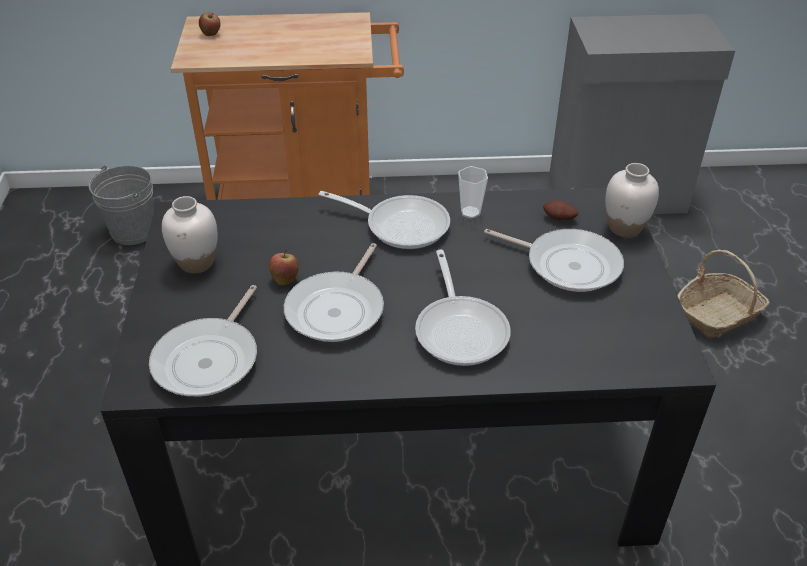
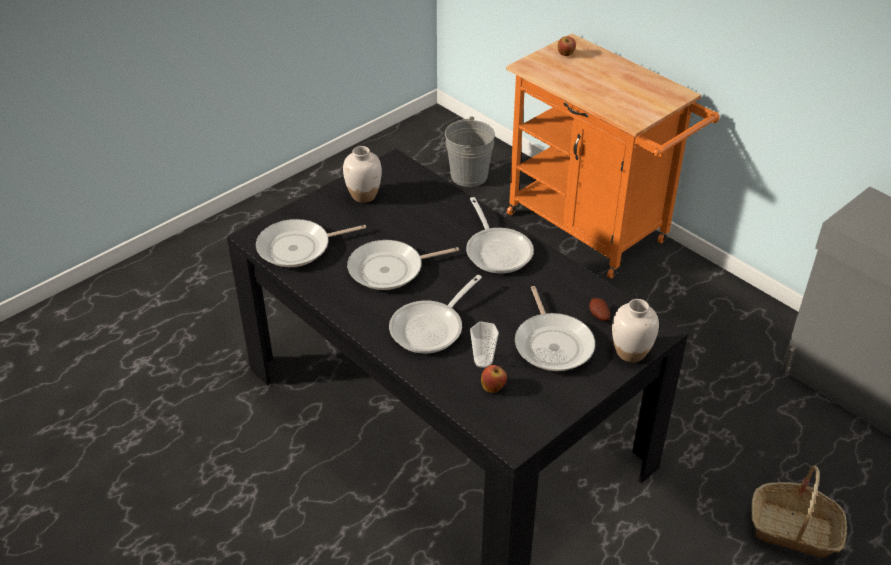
camera: 50 degrees right, 0 degrees up
apple [269,249,298,285] -> apple moved to [481,365,507,393]
cup [458,166,488,218] -> cup moved to [470,322,499,368]

